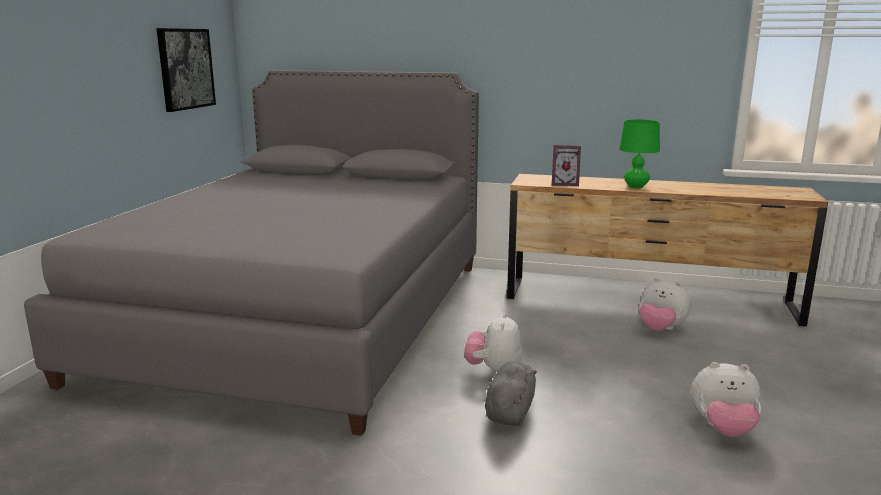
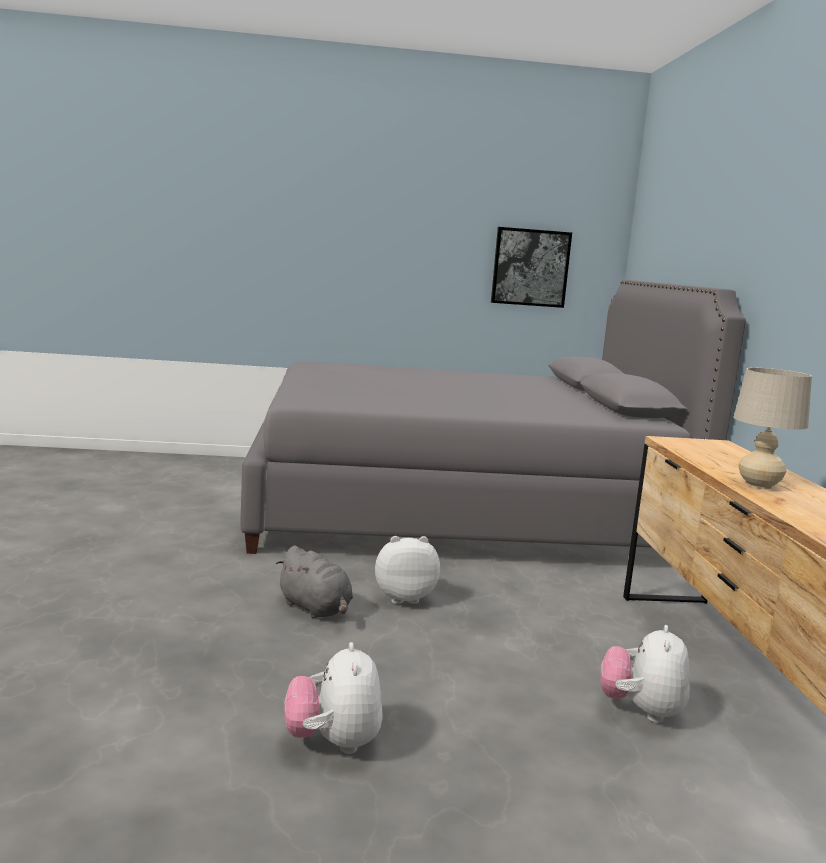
camera: 70 degrees right, 5 degrees down
grey plush toy [485,361,537,426] -> grey plush toy turned 45 degrees clockwise [276,546,353,619]
picture frame [552,145,581,187] -> none
green table lamp [619,119,660,188] -> beige table lamp [734,368,812,489]

